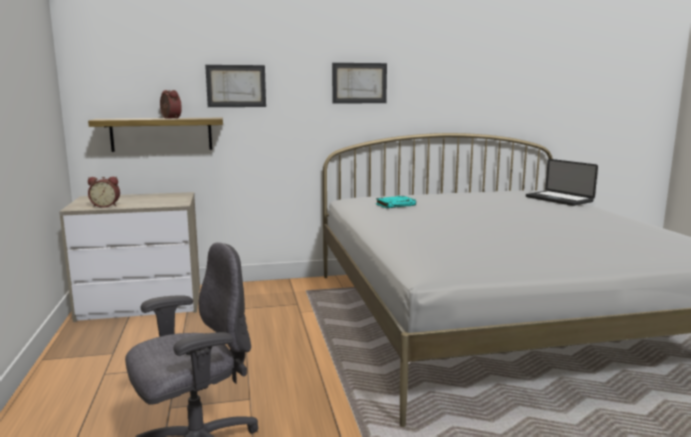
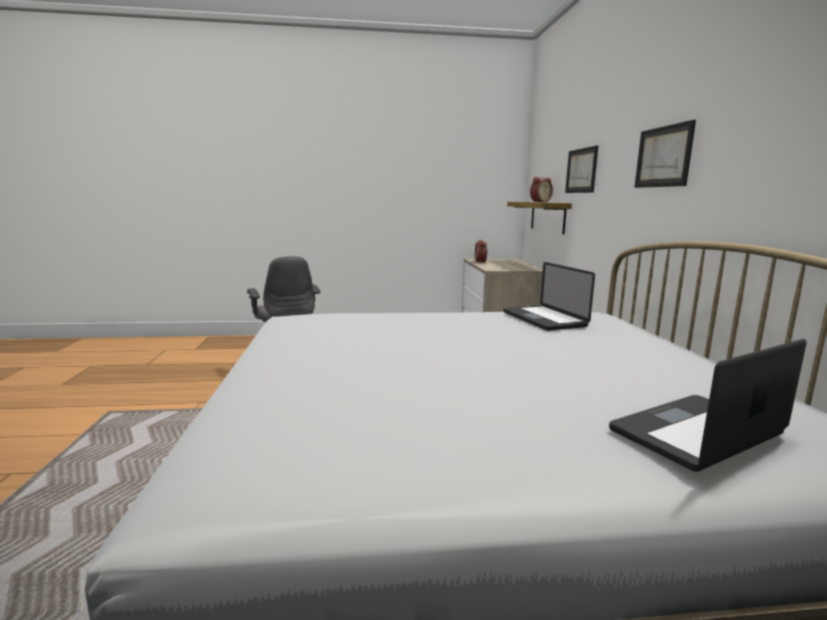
camera: 95 degrees right, 0 degrees up
turquoise book [376,196,416,208] -> laptop [503,262,595,331]

